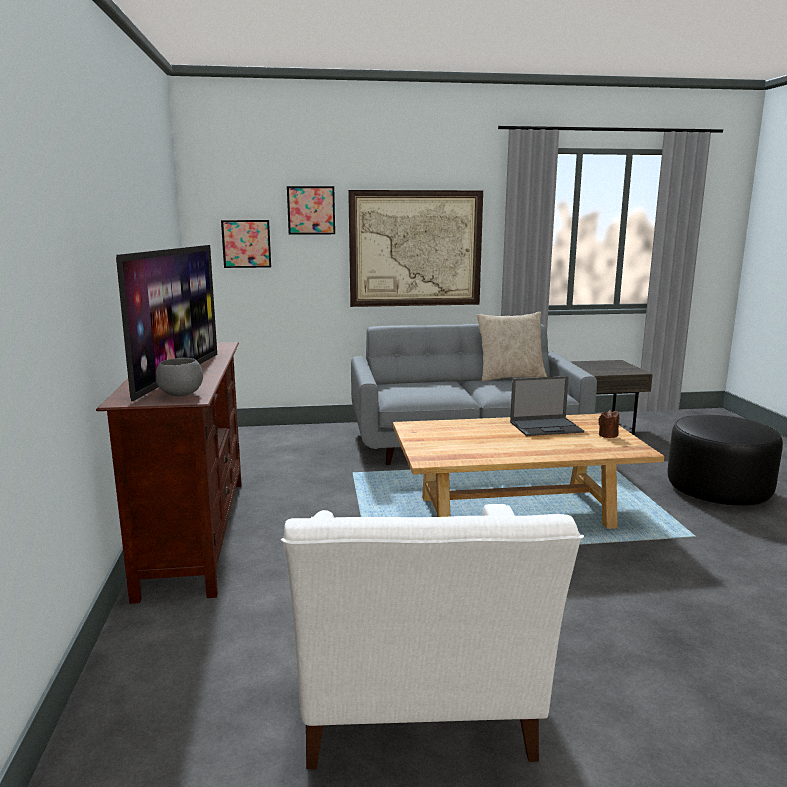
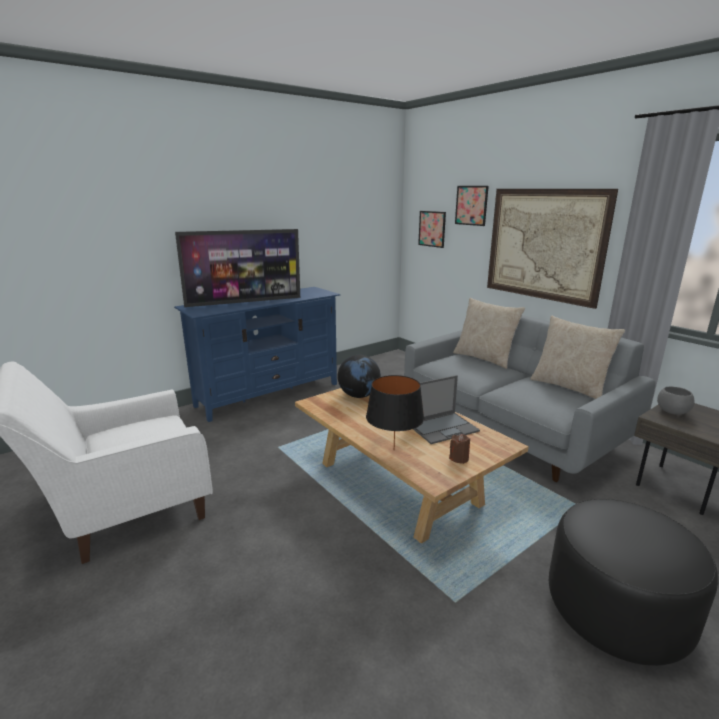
camera: 60 degrees right, 5 degrees up
brown tv stand [96,342,242,604] -> blue tv stand [174,287,340,422]
grey bowl [156,358,203,396] -> grey bowl moved to [657,387,695,415]
laptop [510,376,584,436] -> laptop turned 75 degrees counterclockwise [413,375,480,444]
none -> globe [338,355,381,398]
none -> black table lamp [366,375,424,450]
none -> beige pillow [453,298,525,369]

